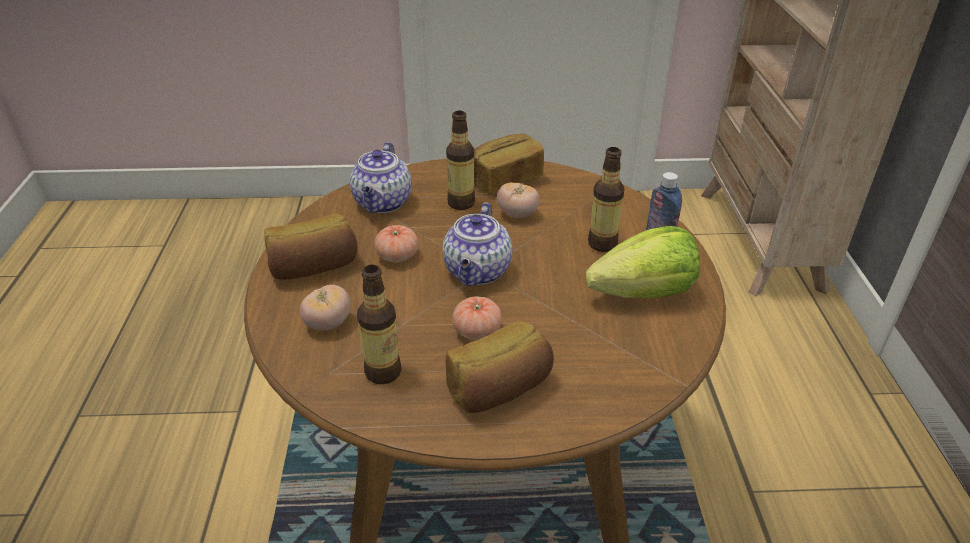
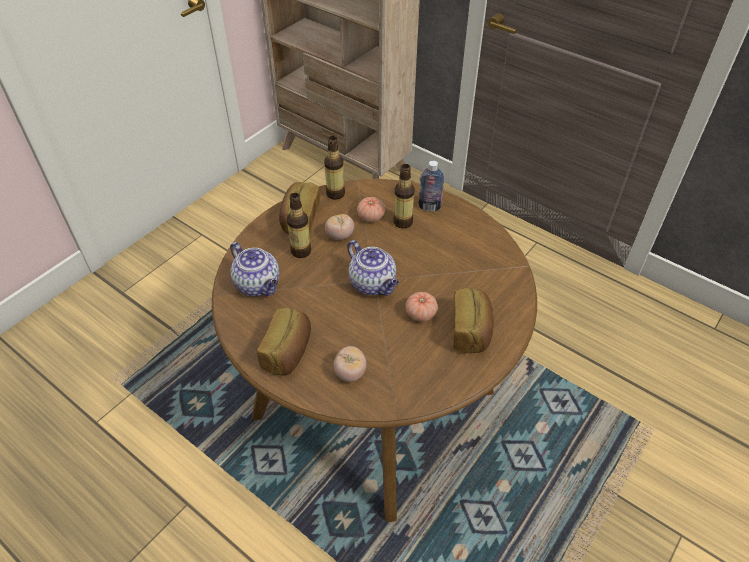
camera: 50 degrees left, 10 degrees up
bottle [357,265,402,384] -> bottle moved to [324,136,345,200]
tomato [374,225,419,263] -> tomato moved to [357,197,385,222]
lettuce [586,226,700,298] -> none

